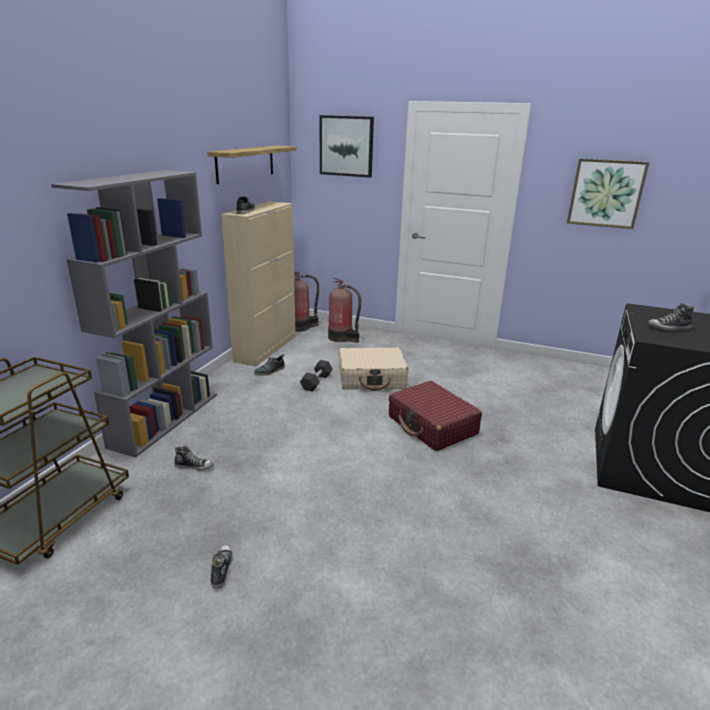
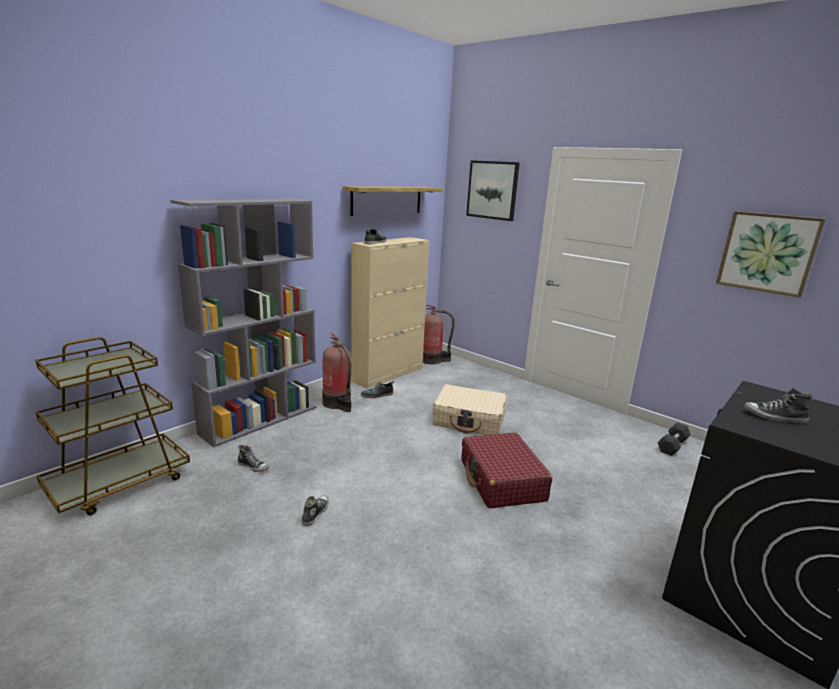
camera: 20 degrees right, 5 degrees down
shoe [210,544,233,589] -> shoe moved to [302,495,329,526]
black dumbbell [300,360,333,392] -> black dumbbell moved to [658,423,691,456]
fire extinguisher [328,277,361,343] -> fire extinguisher moved to [322,333,352,412]

